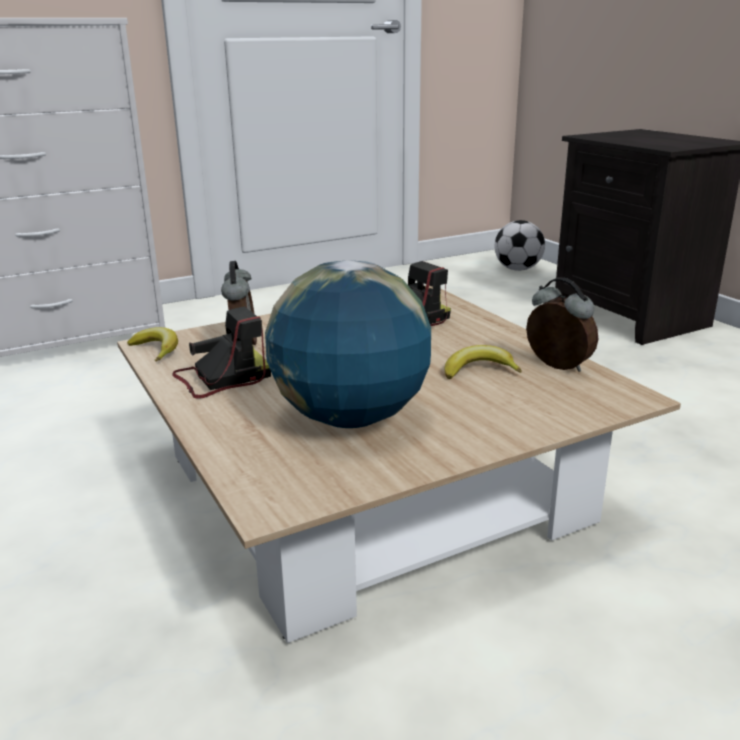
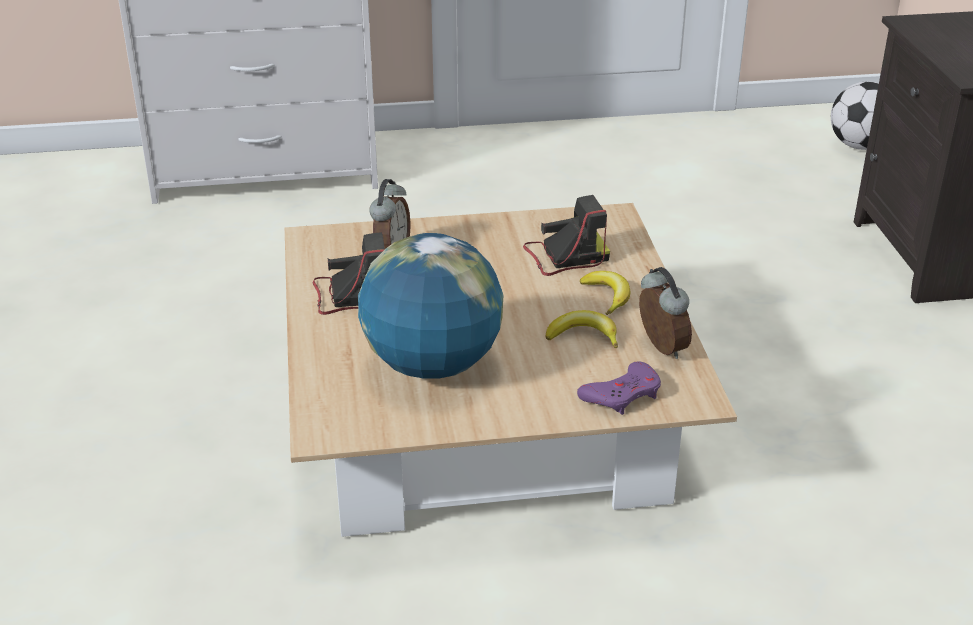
camera: 20 degrees right, 10 degrees up
banana [127,327,178,362] -> banana moved to [580,271,630,315]
none -> purple game controller [577,361,661,415]

